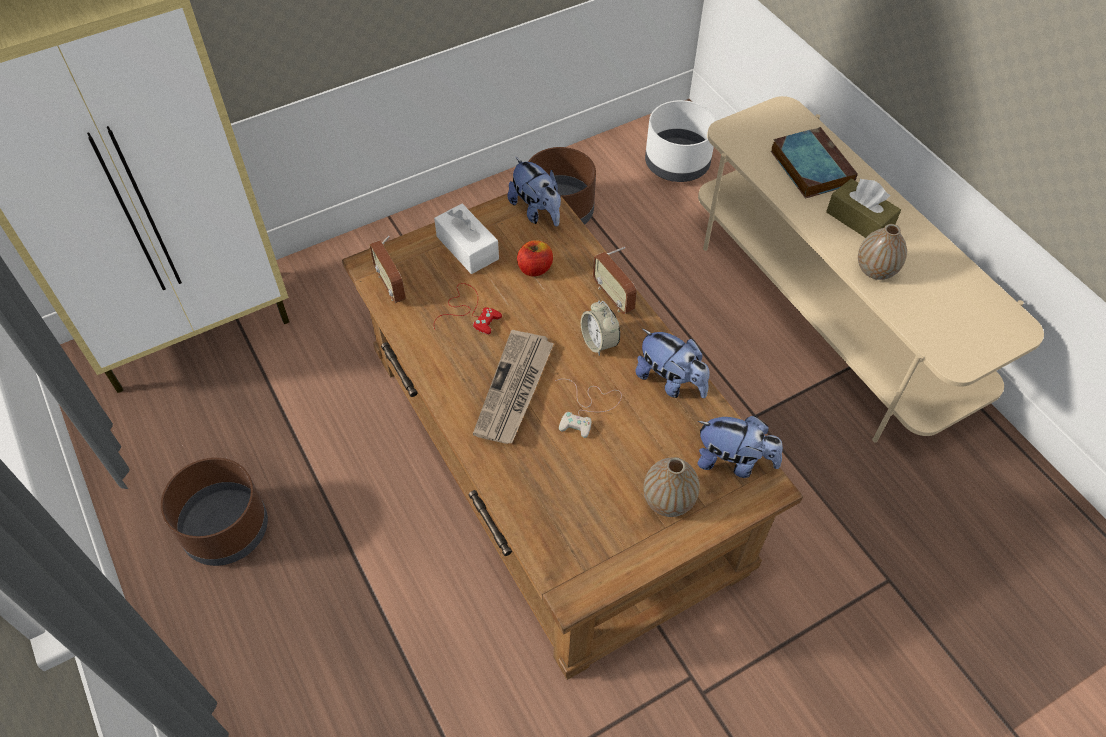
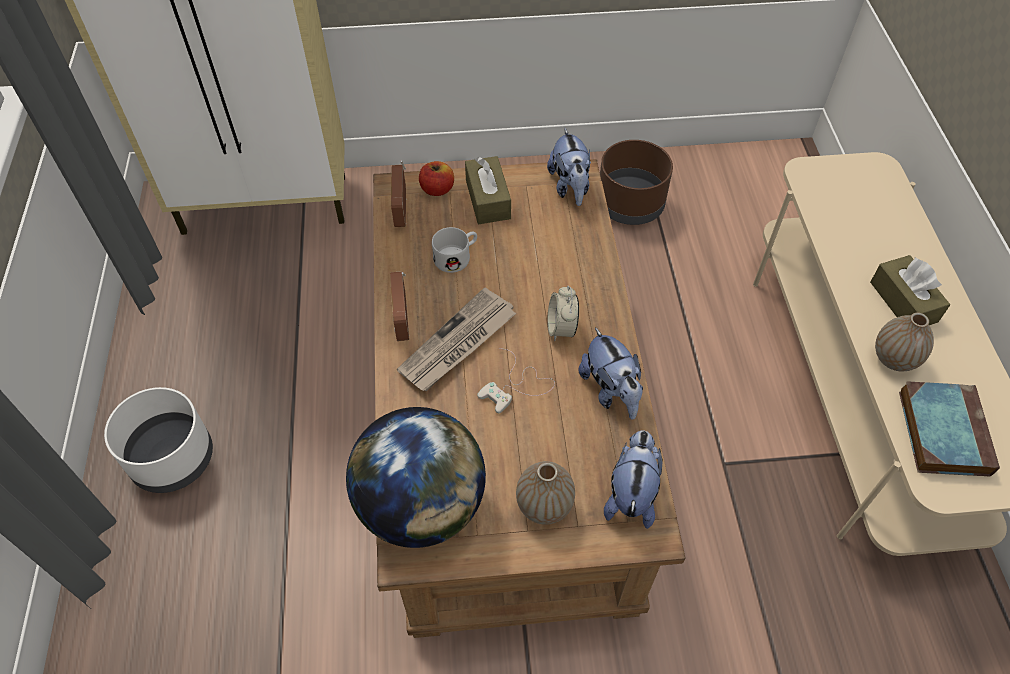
camera: 25 degrees right, 0 degrees up
brown planter [160,458,268,566] -> none
white tissue box [434,204,499,274] -> brown tissue box [465,156,511,224]
red game controller [434,283,502,335] -> white mug [432,227,477,273]
apple [517,240,553,277] -> apple moved to [419,161,454,196]
radio [593,247,637,314] -> radio moved to [390,271,410,341]
white planter [645,100,717,182] -> white planter moved to [104,387,213,493]
plush toy [697,416,783,478] -> plush toy turned 120 degrees counterclockwise [604,431,662,529]
book [771,127,858,198] -> book moved to [899,381,1000,477]
none -> globe [346,407,486,548]

